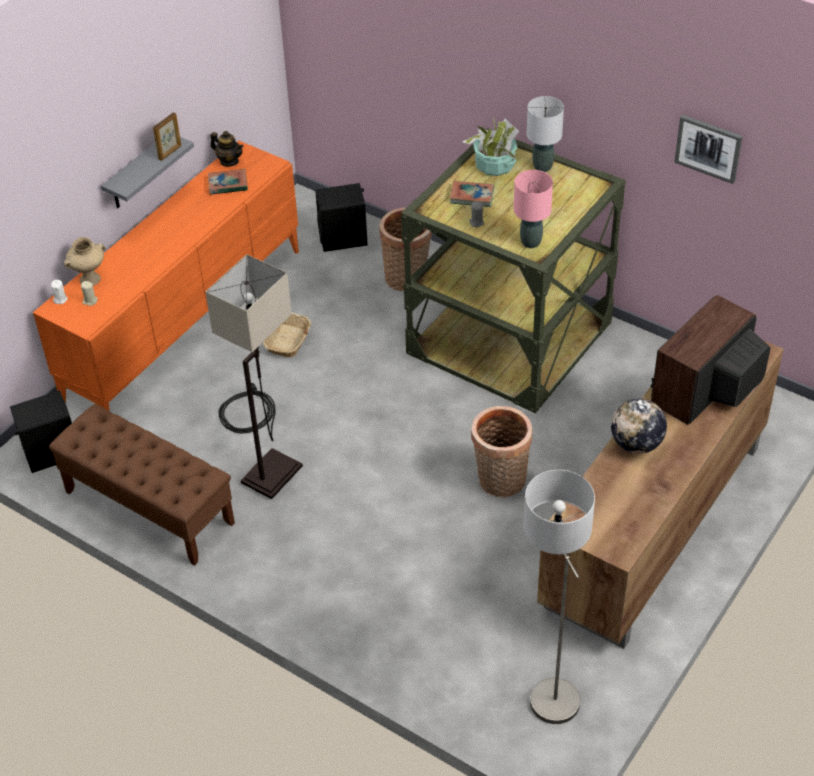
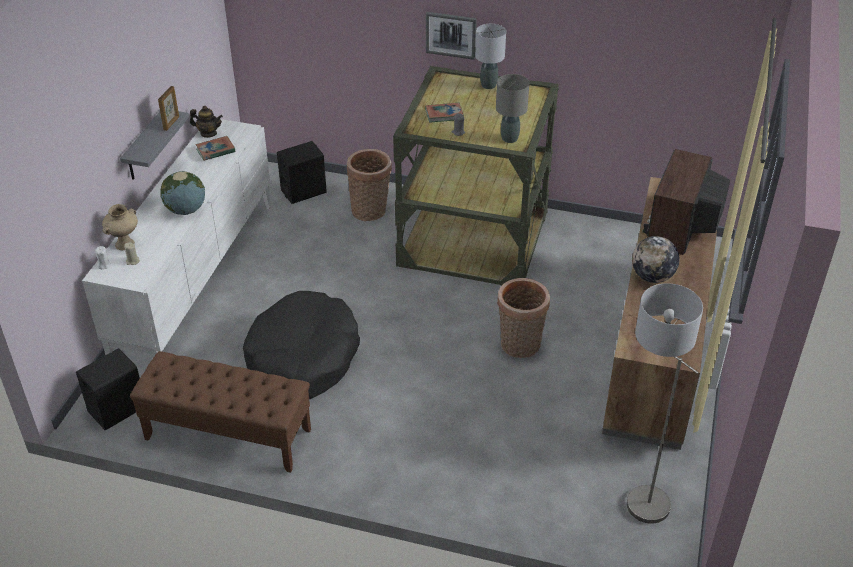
camera: 20 degrees left, 5 degrees down
orange cabinet [33,141,299,411] -> white cabinet [82,119,271,359]
floor lamp [205,254,303,499] -> black dog bed [243,291,360,399]
basket [263,312,311,357] -> none
potted plant [462,117,519,176] -> none
pink table lamp [514,170,553,248] -> grey table lamp [496,74,529,143]
picture [674,115,743,184] -> picture moved to [426,12,477,60]
none -> globe [160,171,205,215]

